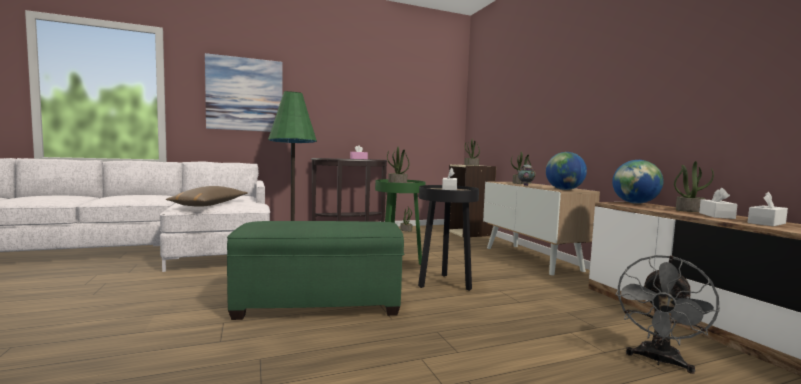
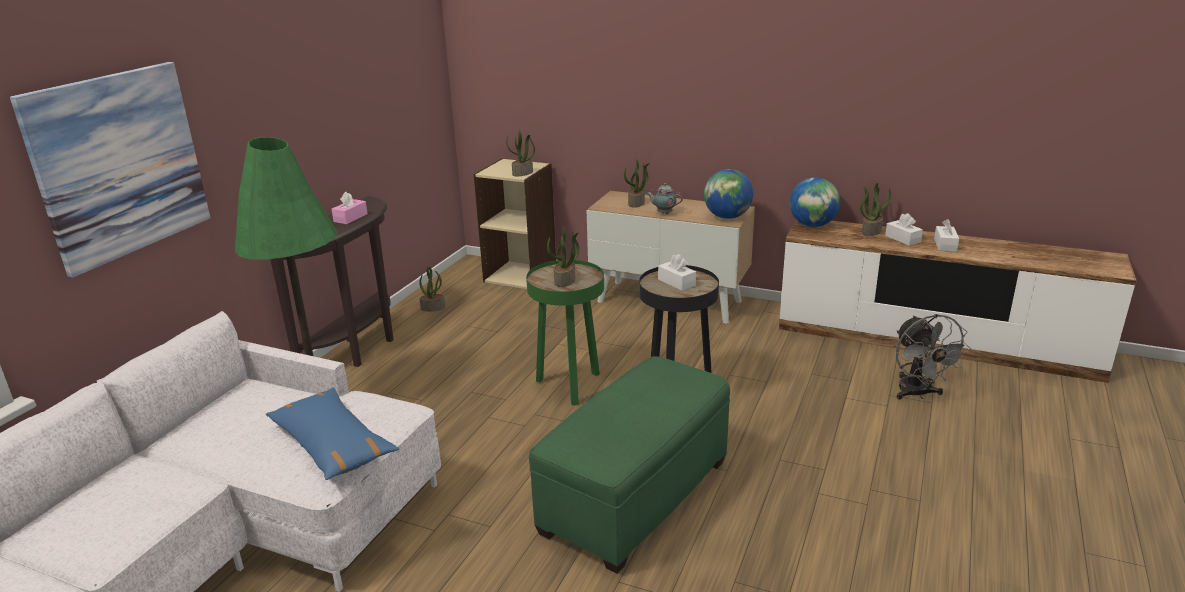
camera: 45 degrees left, 20 degrees up
brown pillow [166,186,248,207] -> blue pillow [265,388,399,480]

